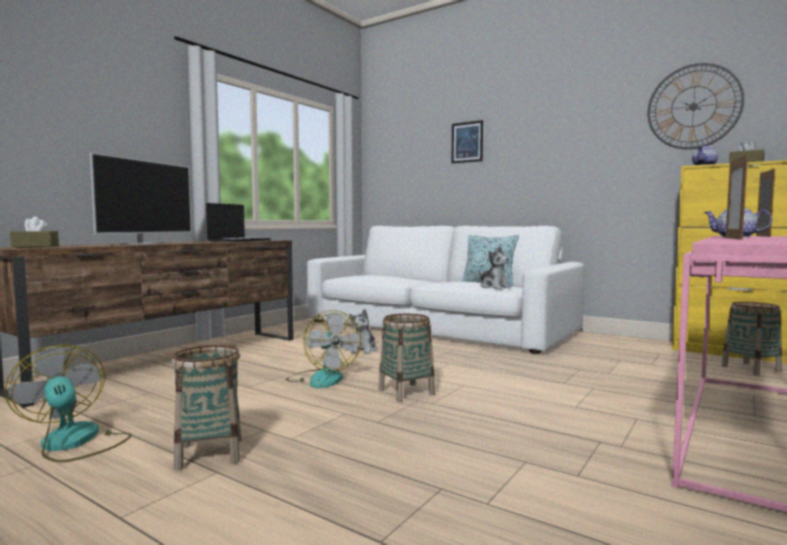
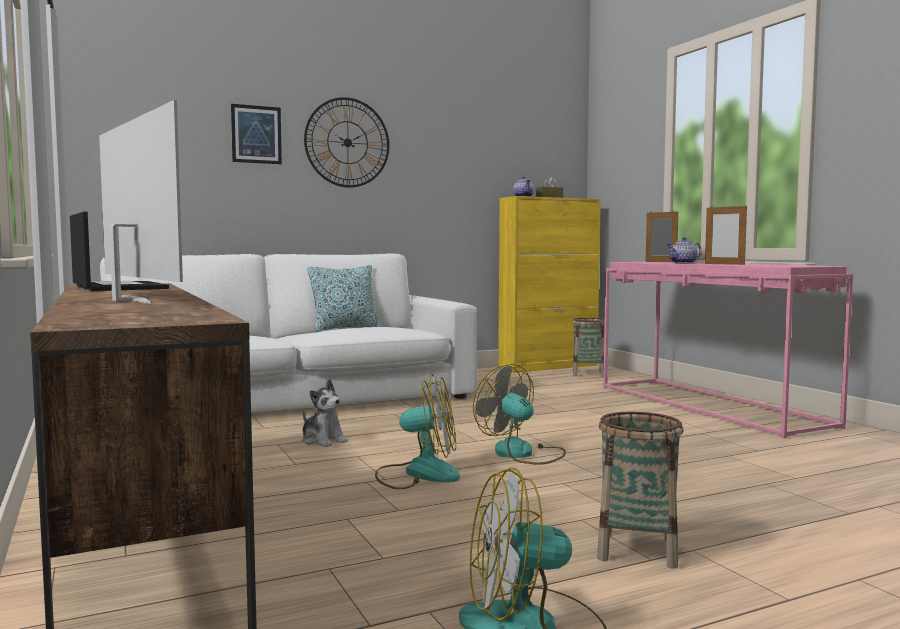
camera: 60 degrees left, 0 degrees up
brown tissue box [10,216,59,247] -> none
basket [378,314,435,402] -> fan [473,364,566,465]
plush toy [479,246,511,289] -> none
wall clock [648,63,744,149] -> wall clock moved to [304,97,389,188]

